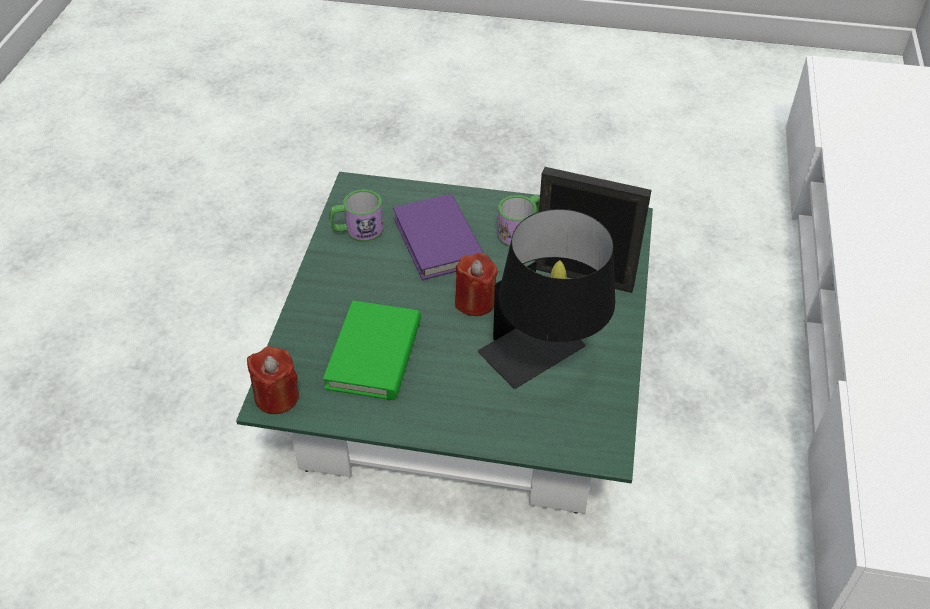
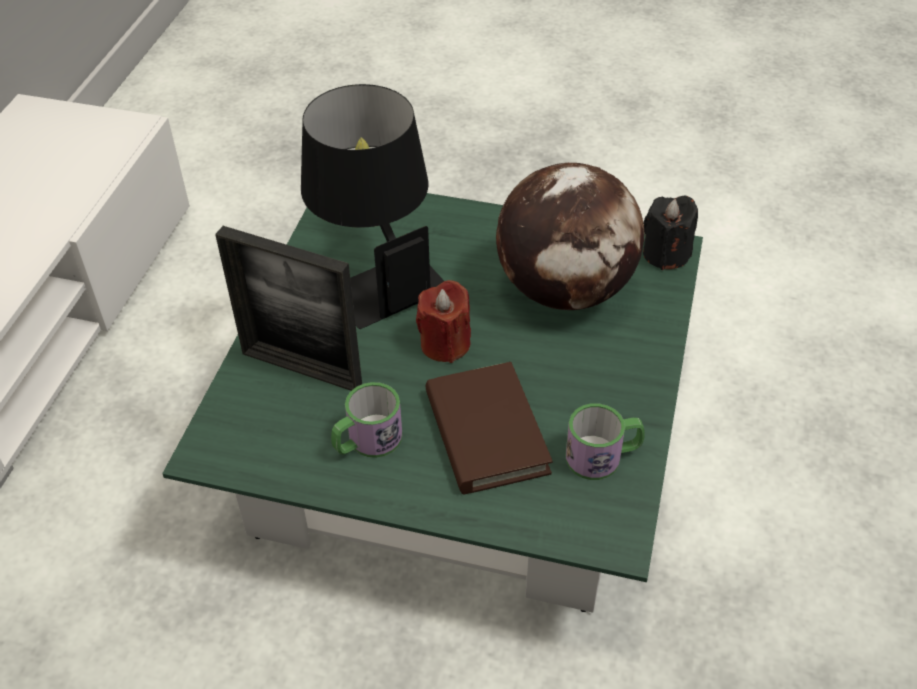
camera: 175 degrees left, 0 degrees up
red candle [247,346,299,414] -> black candle [643,196,698,270]
green book [323,301,421,400] -> globe [496,163,645,310]
purple book [393,194,484,280] -> brown book [426,362,553,494]

